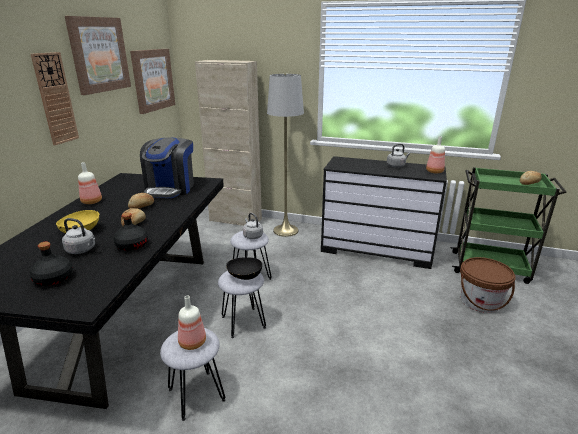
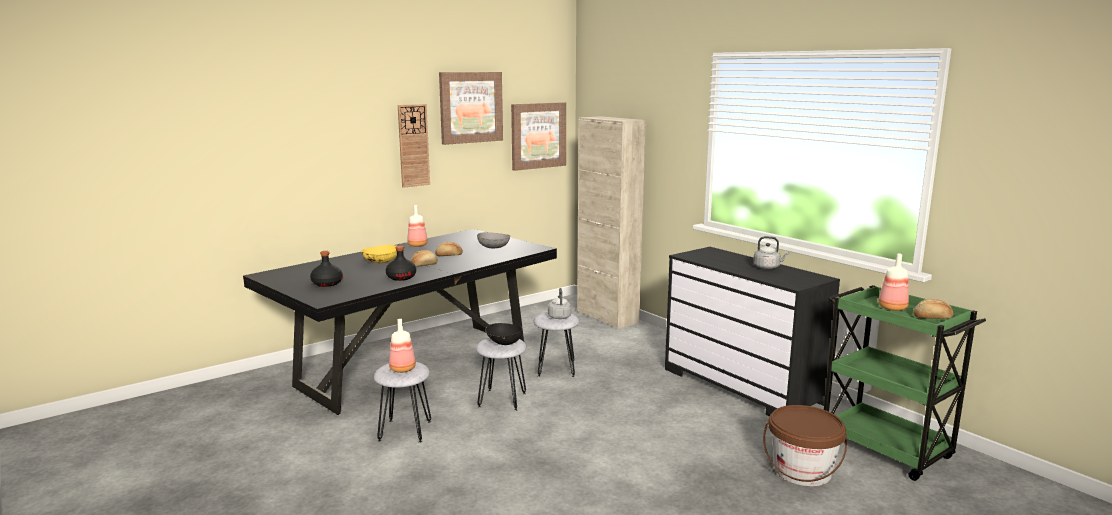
camera: 35 degrees right, 10 degrees down
grey kettle [62,218,95,254] -> none
coffee machine [140,137,194,198] -> grey bowl [477,232,510,248]
grey floor lamp [267,74,304,237] -> none
bottle [426,136,445,174] -> bottle moved to [878,253,909,311]

